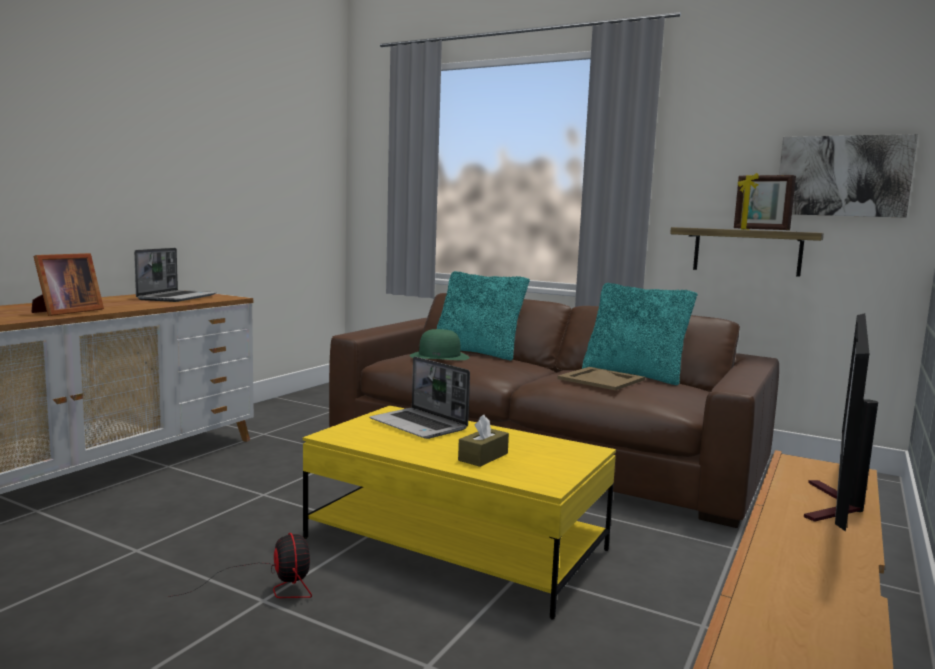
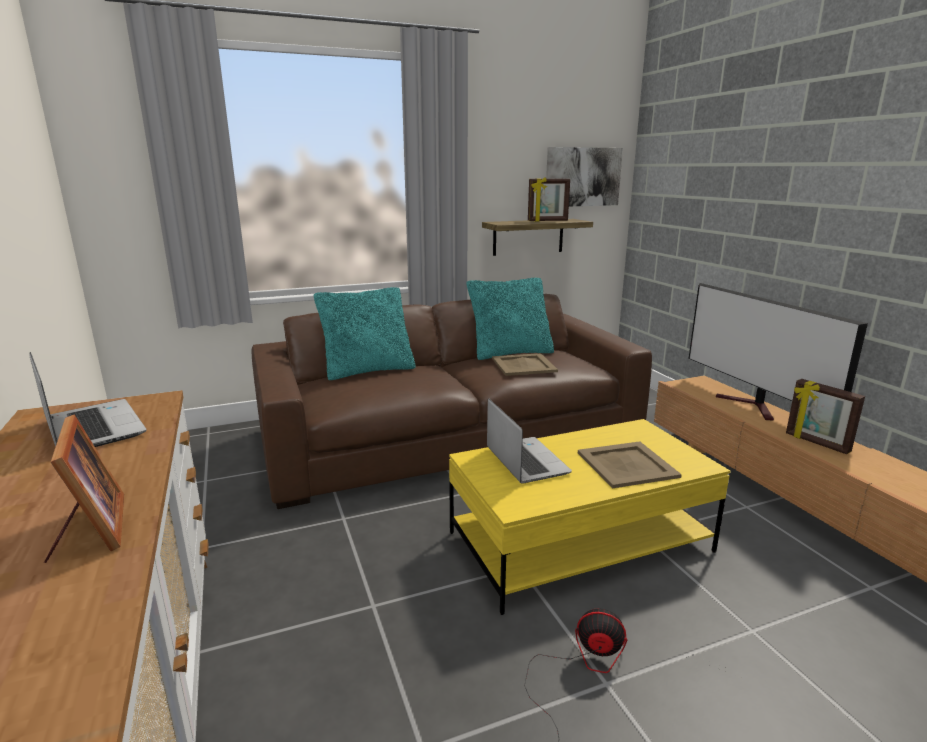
camera: 50 degrees left, 10 degrees up
laptop [370,357,470,439] -> laptop turned 105 degrees counterclockwise [487,398,572,484]
green hat [410,329,470,360] -> none
brown tissue box [458,415,509,467] -> beige tray [578,441,682,488]
none -> picture frame [786,379,865,454]

